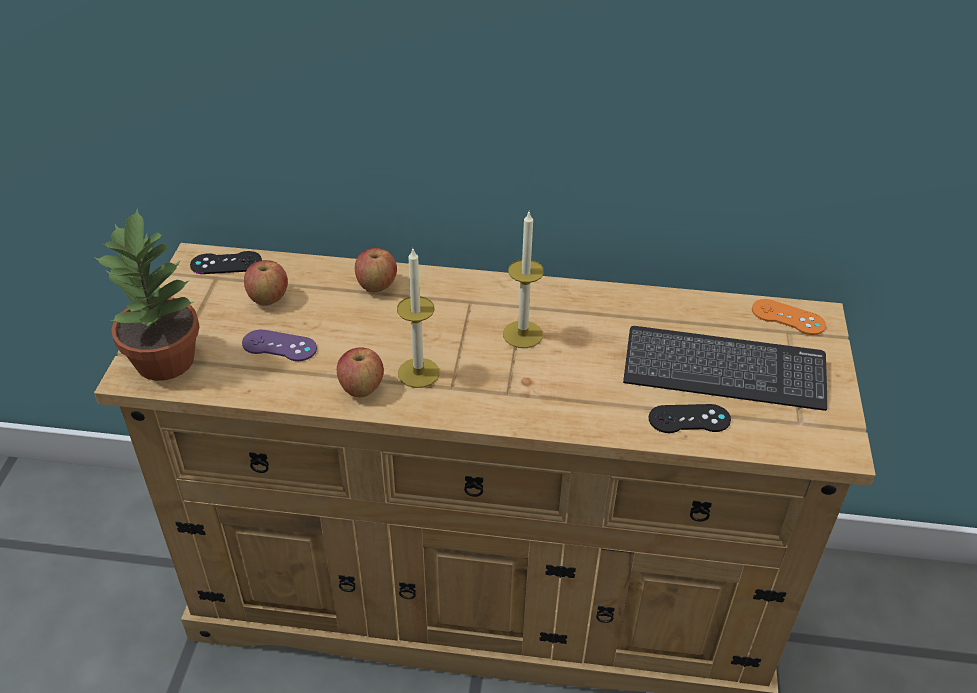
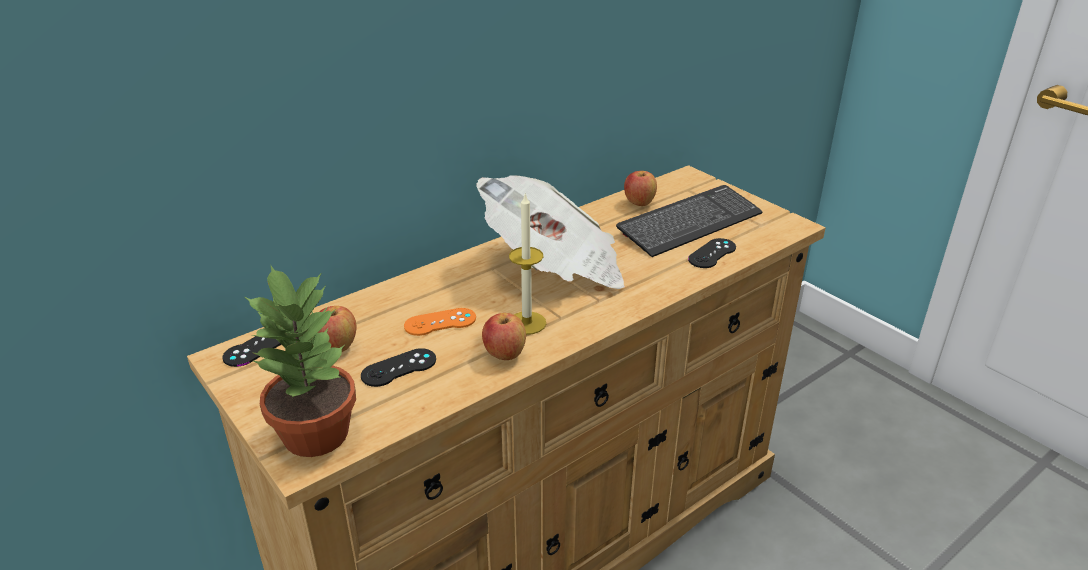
camera: 45 degrees left, 10 degrees down
purple game controller [242,329,317,361] -> black game controller [361,348,436,387]
apple [355,248,397,292] -> apple moved to [624,171,657,206]
candle [503,212,544,348] -> newspaper [476,175,625,289]
orange game controller [752,299,826,335] -> orange game controller moved to [404,308,476,336]

